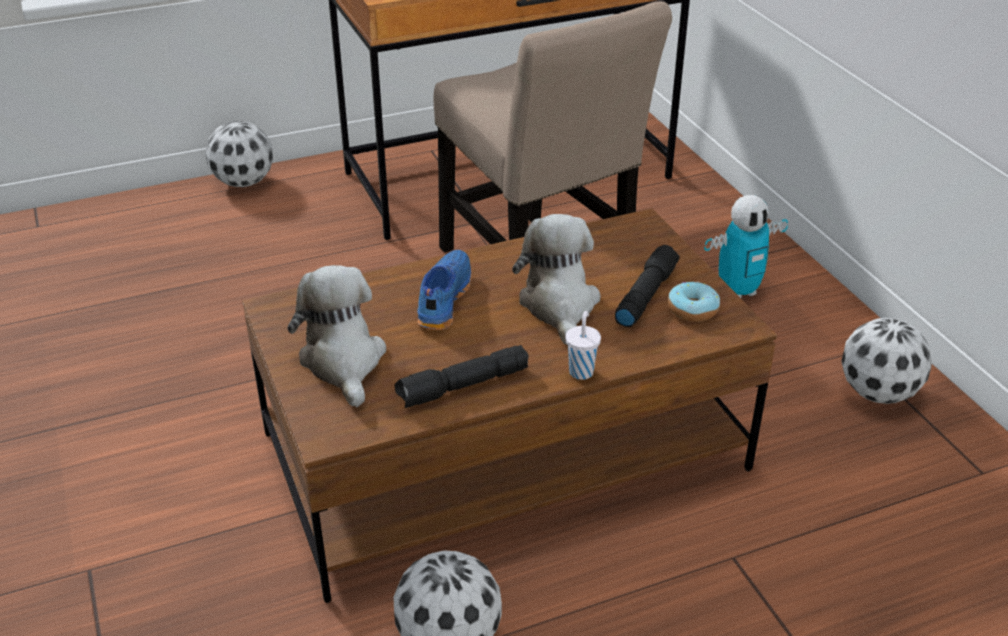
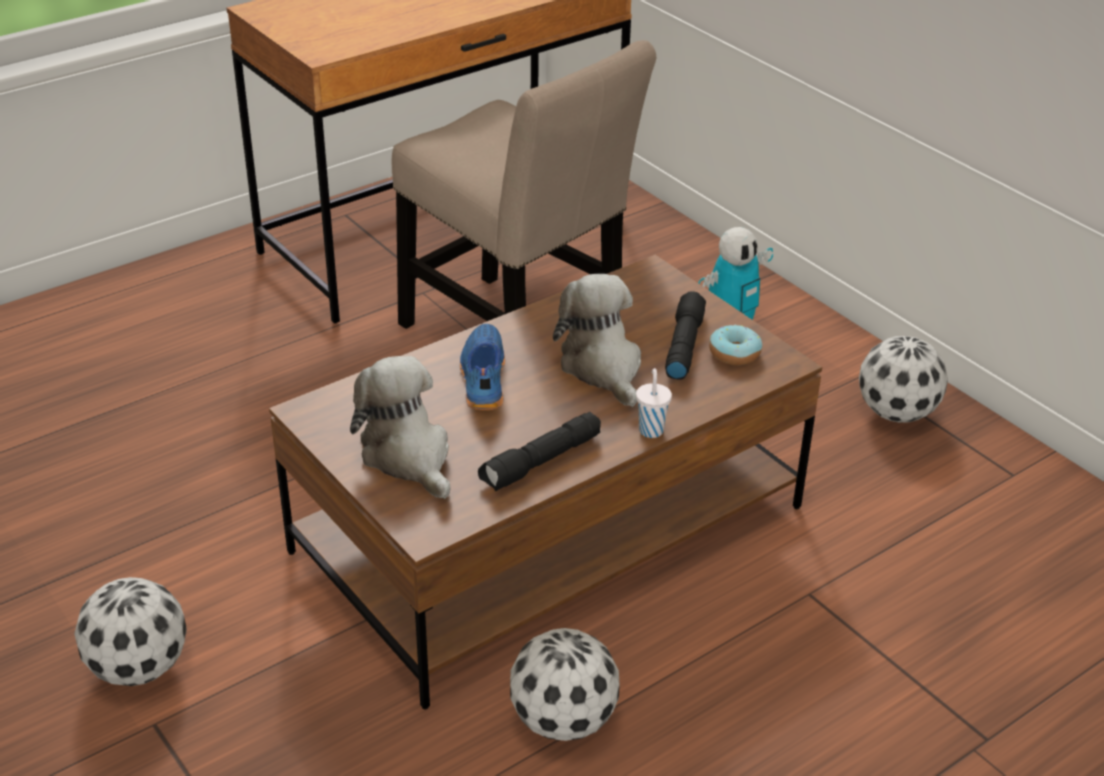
camera: 15 degrees left, 0 degrees up
football [206,121,273,187] -> football moved to [74,577,187,686]

